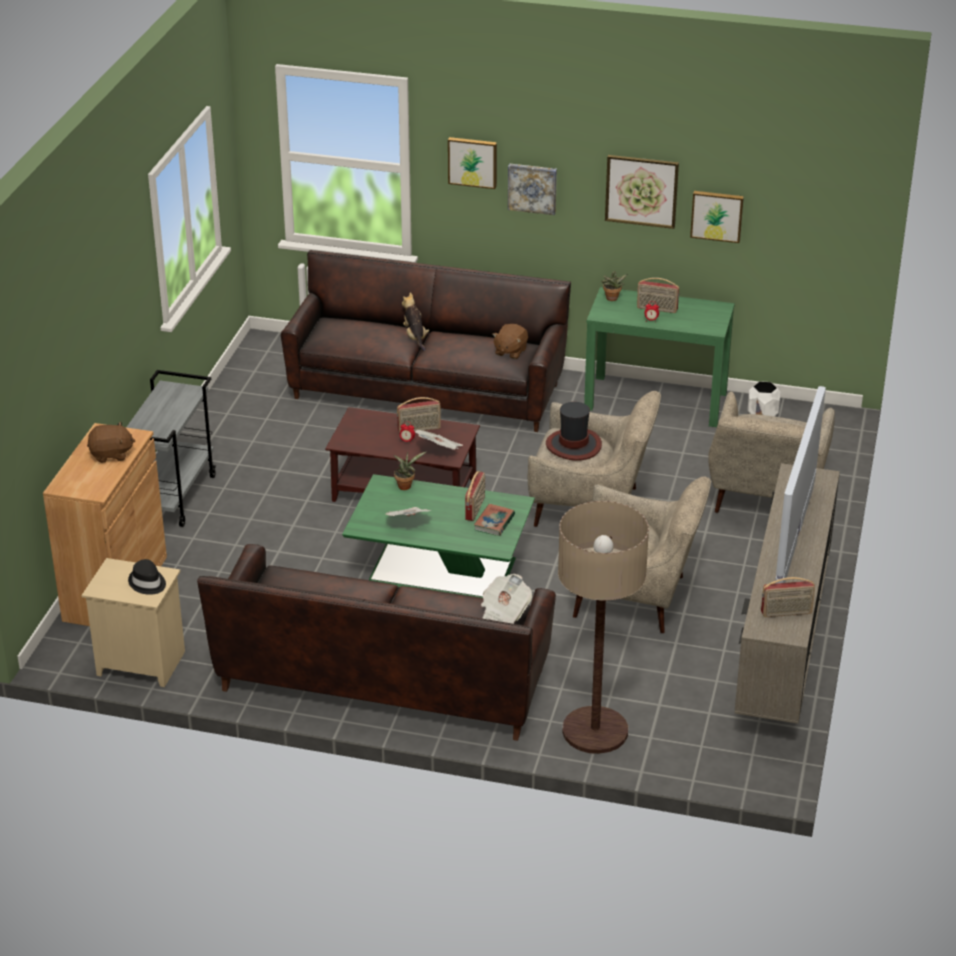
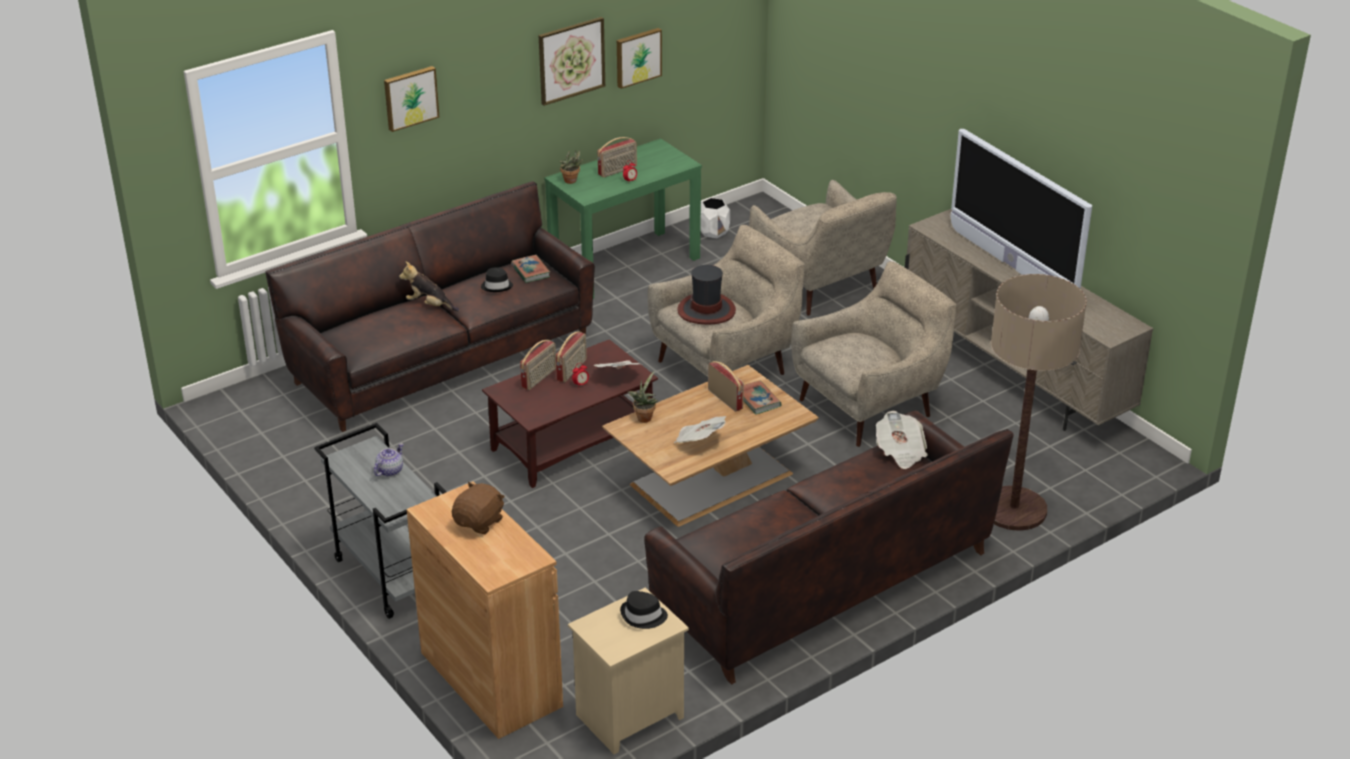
camera: 50 degrees left, 0 degrees up
green coffee table [342,474,535,598] -> brown coffee table [602,365,819,527]
brown plush toy [492,324,528,359] -> book [511,255,550,283]
picture [508,163,557,215] -> none
radio [761,577,815,617] -> radio moved to [520,340,556,390]
none -> teapot [374,443,403,476]
none -> black hat [481,267,513,292]

